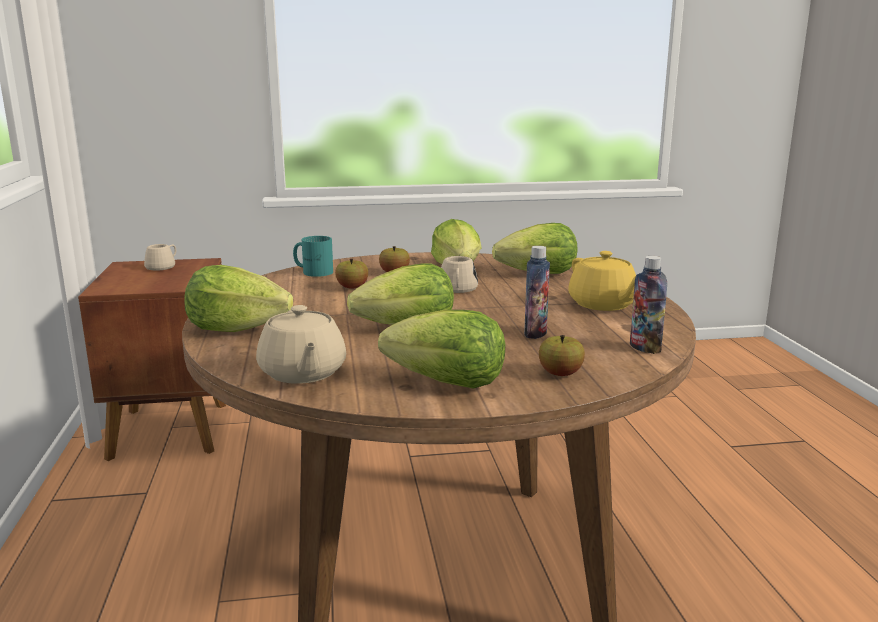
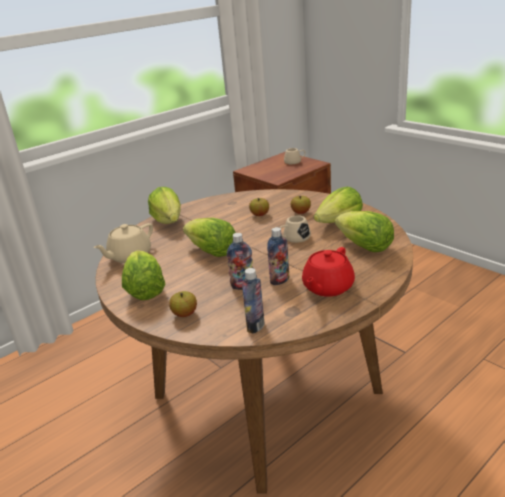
camera: 60 degrees right, 10 degrees up
turquoise mug [293,236,333,277] -> none
yellow teapot [568,251,636,311] -> red teapot [302,247,355,297]
none -> bottle [267,227,289,286]

